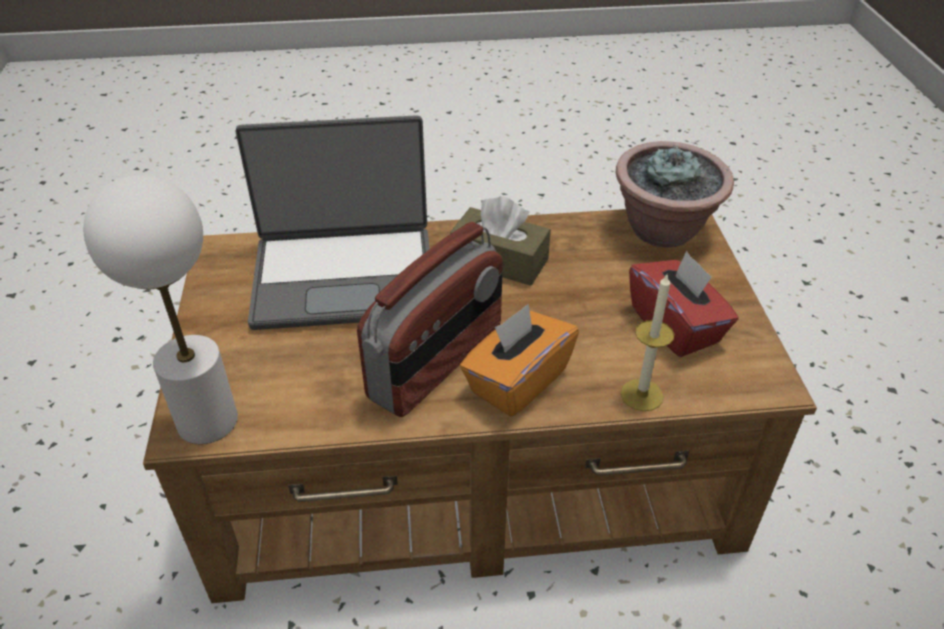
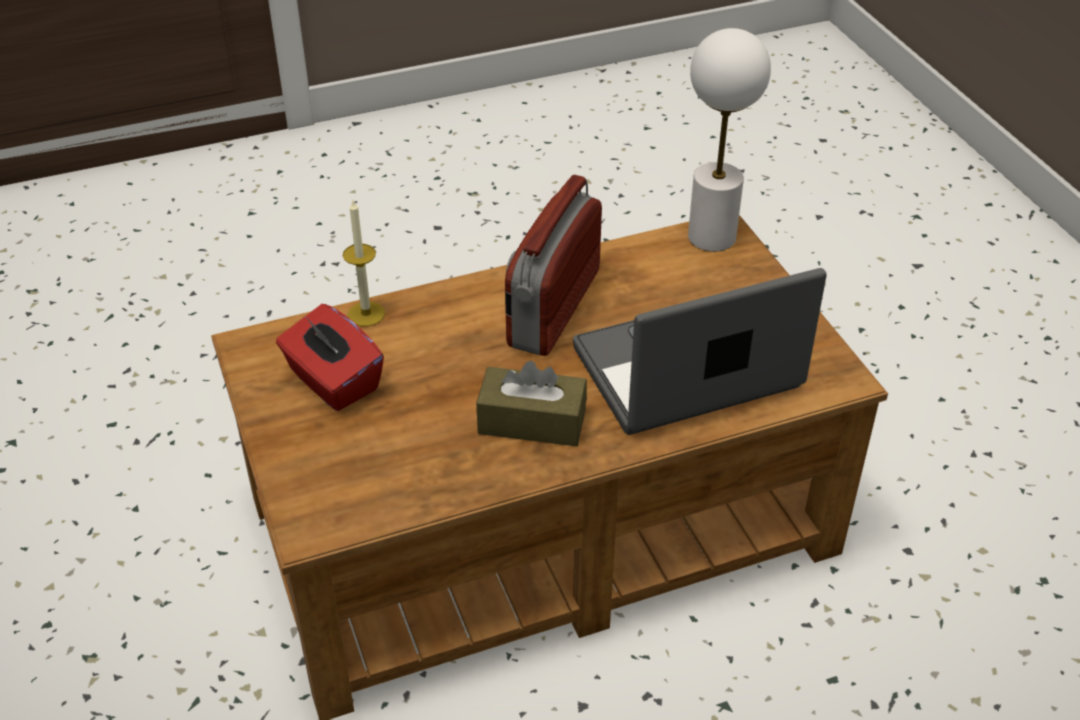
camera: 165 degrees right, 0 degrees up
orange tissue box [460,304,579,417] -> none
potted plant [616,141,734,248] -> none

